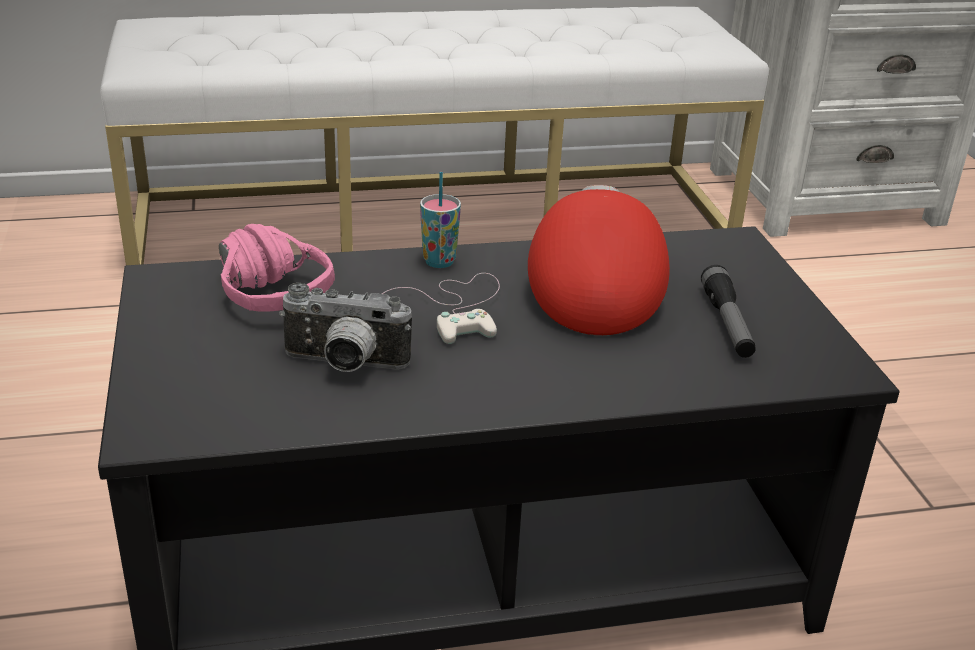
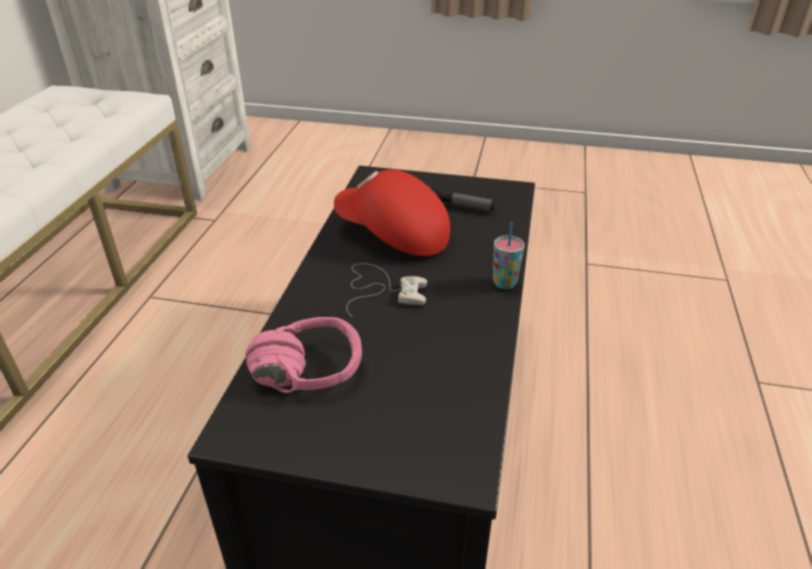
camera: 65 degrees left, 5 degrees up
camera [279,283,412,372] -> none
cup [420,172,461,268] -> cup moved to [493,222,525,289]

